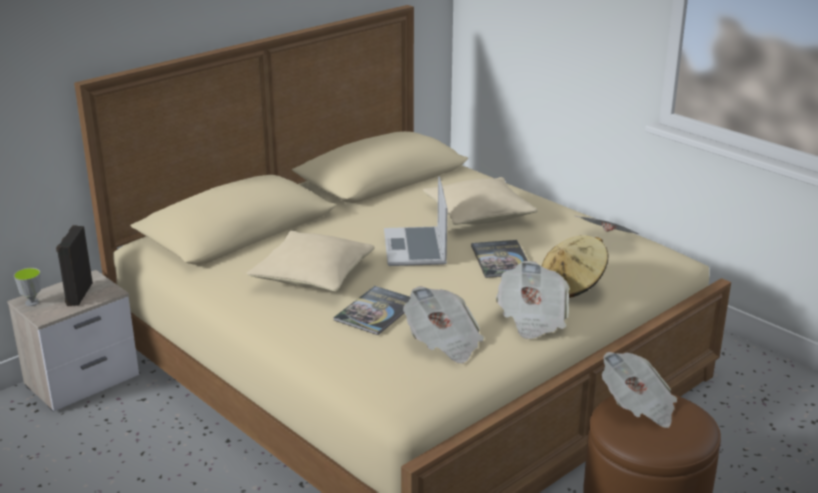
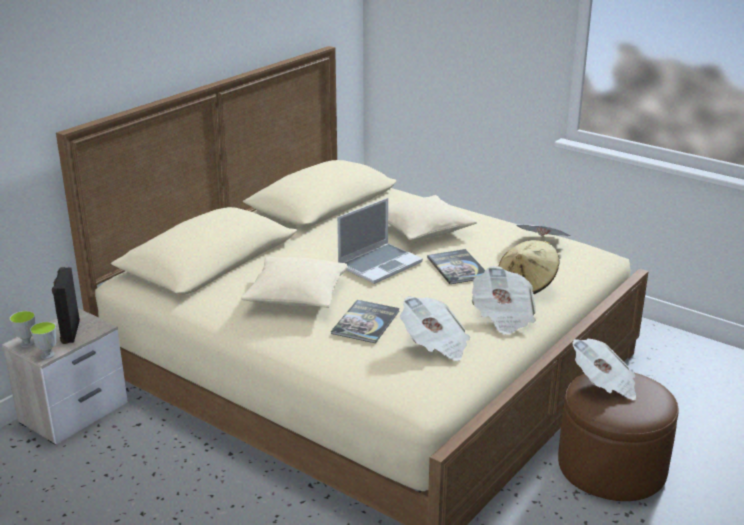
camera: 10 degrees left, 0 degrees up
laptop [384,176,447,266] -> laptop turned 120 degrees counterclockwise [337,198,423,284]
none -> cup [30,322,56,359]

